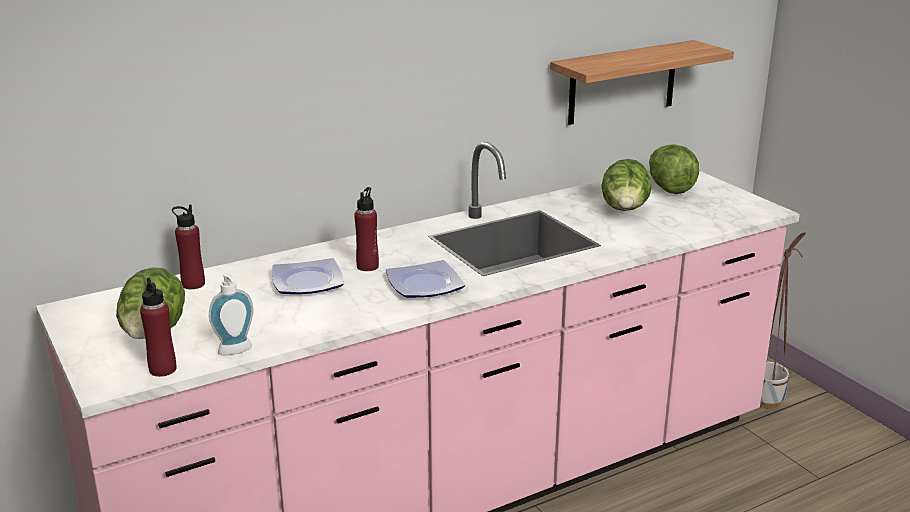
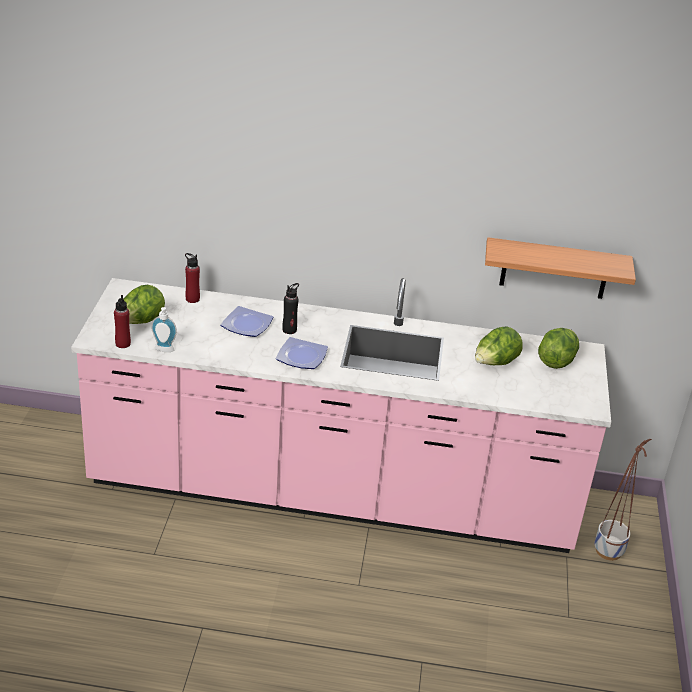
camera: 35 degrees right, 10 degrees up
red bottle [354,187,379,271] -> black bottle [282,283,299,334]

